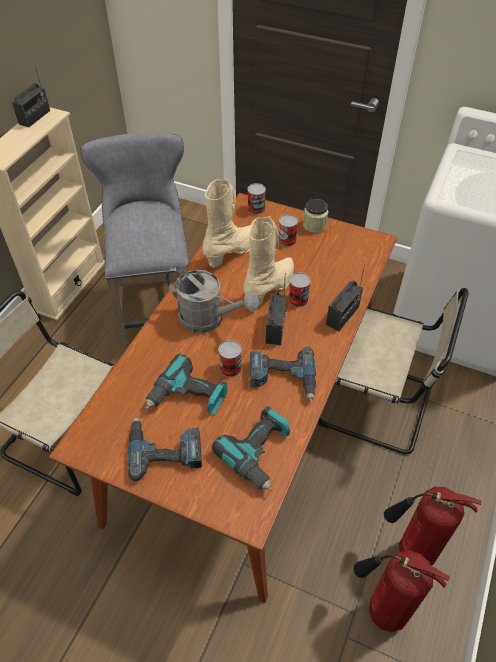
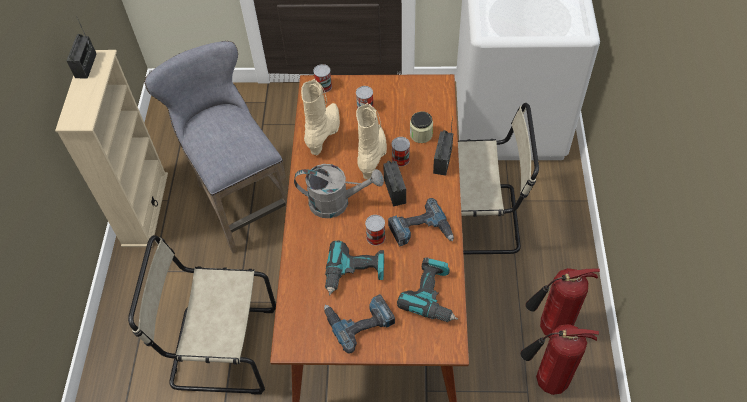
camera: 20 degrees left, 5 degrees up
jar [303,199,329,233] -> jar moved to [410,111,433,143]

